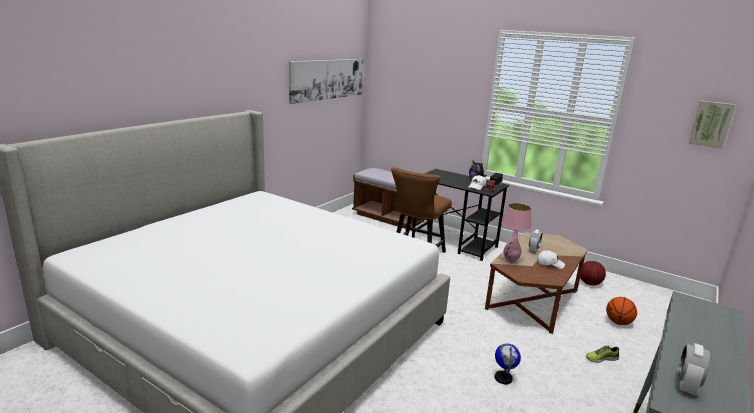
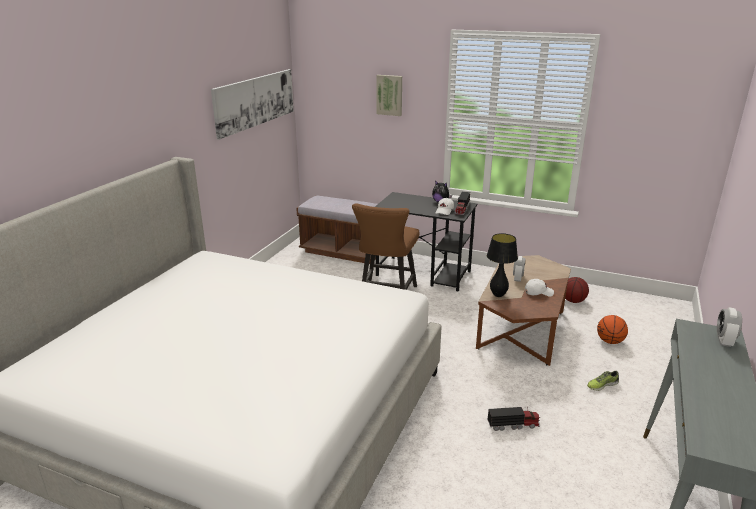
camera: 10 degrees left, 5 degrees up
globe [495,343,521,385] -> toy truck [487,407,540,431]
pink table lamp [502,203,532,263] -> black table lamp [487,233,518,297]
alarm clock [677,343,710,396] -> alarm clock moved to [717,307,742,347]
picture [688,101,736,149] -> picture moved to [377,75,402,116]

